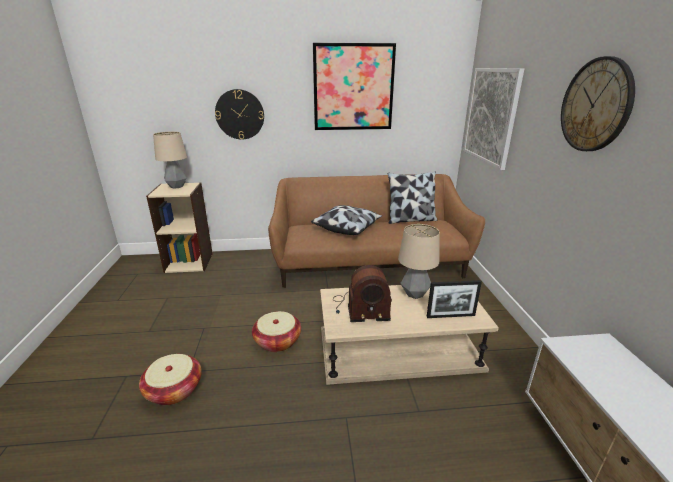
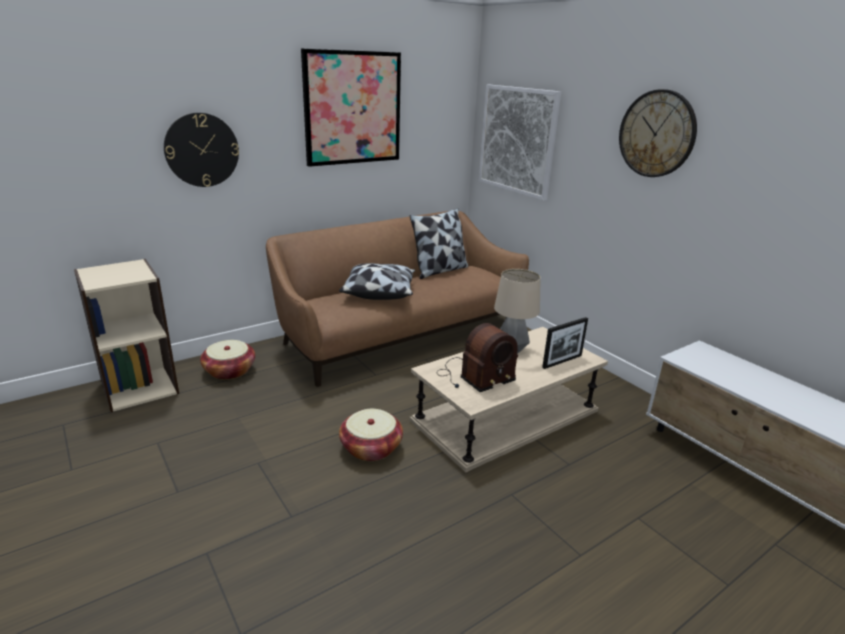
camera: 30 degrees left, 0 degrees up
basket [139,354,202,405] -> basket moved to [200,340,255,380]
table lamp [153,132,187,189] -> none

